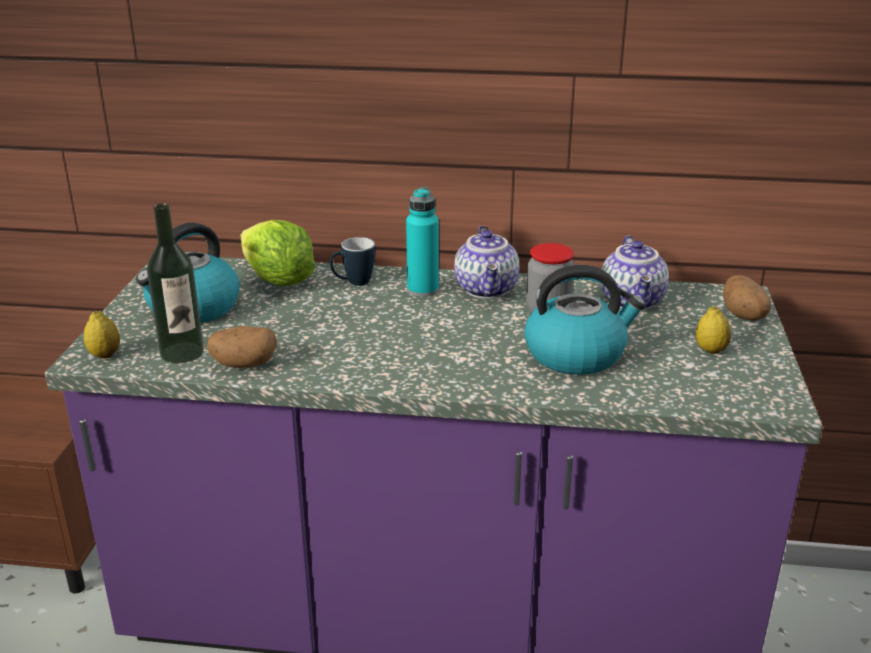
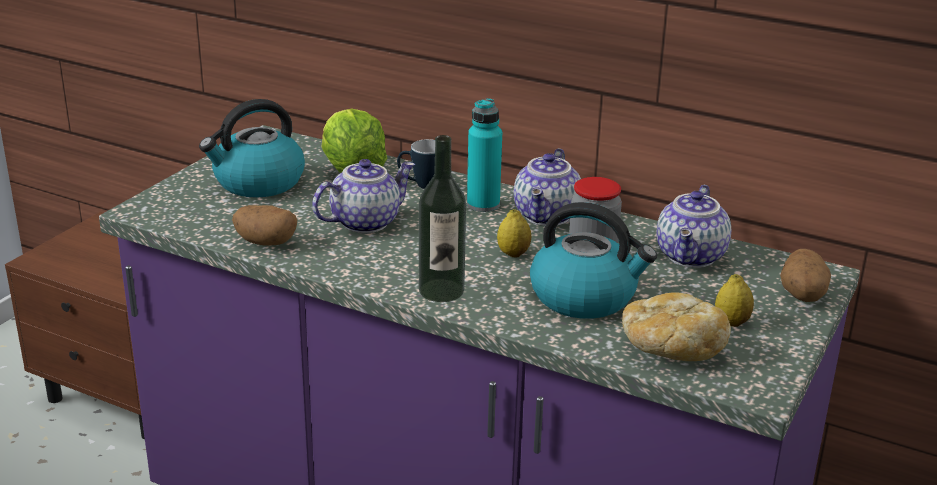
camera: 20 degrees right, 0 degrees up
lemon [84,311,120,359] -> lemon moved to [497,209,531,257]
bottle [147,203,204,364] -> bottle moved to [419,135,466,302]
none -> teapot [312,159,415,233]
none -> bread [622,292,731,361]

